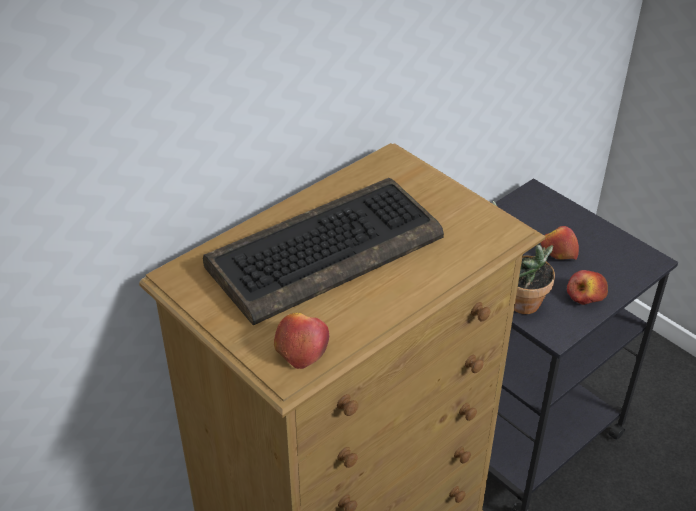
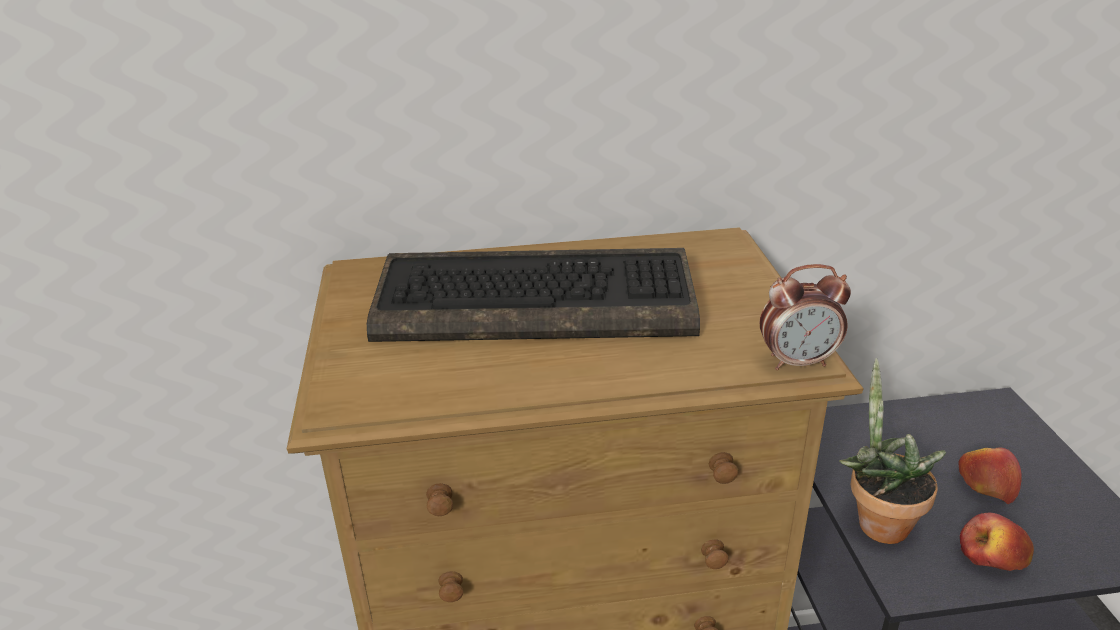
camera: 35 degrees right, 10 degrees down
apple [274,313,329,369] -> none
none -> alarm clock [760,264,851,370]

